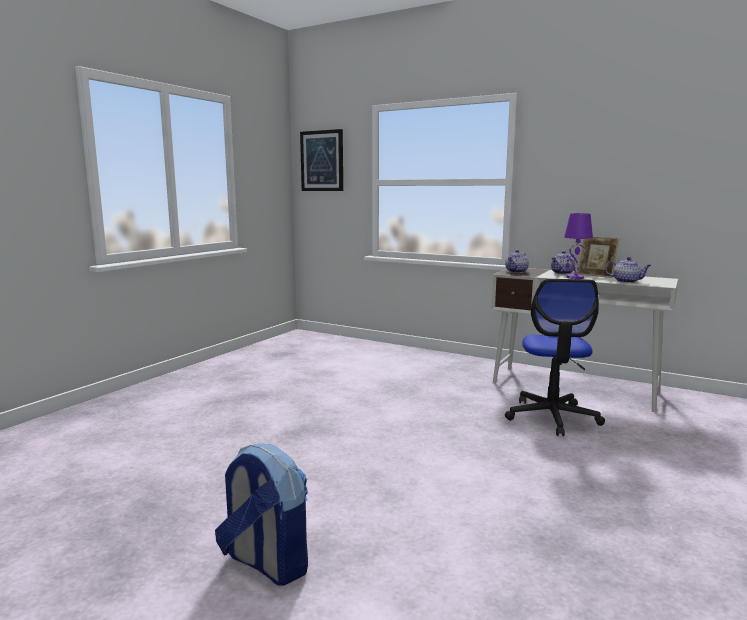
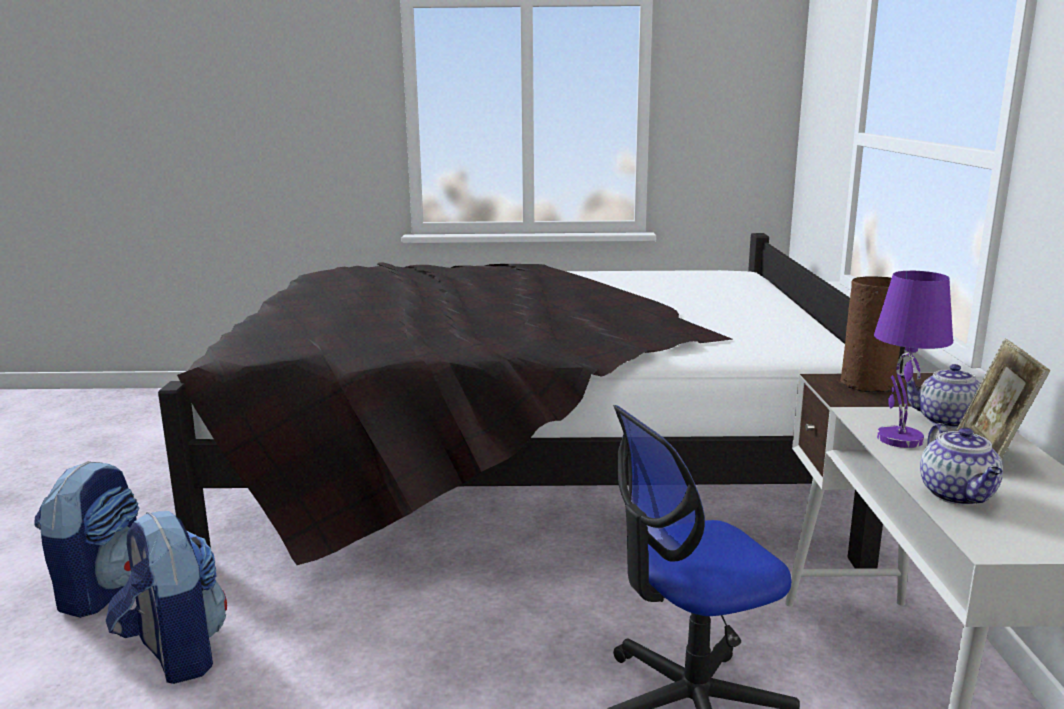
camera: 60 degrees right, 5 degrees up
picture [300,129,343,191] -> none
teapot [505,250,529,273] -> brown vase [840,276,900,392]
none -> backpack [106,511,227,684]
none -> black bed [158,233,905,569]

